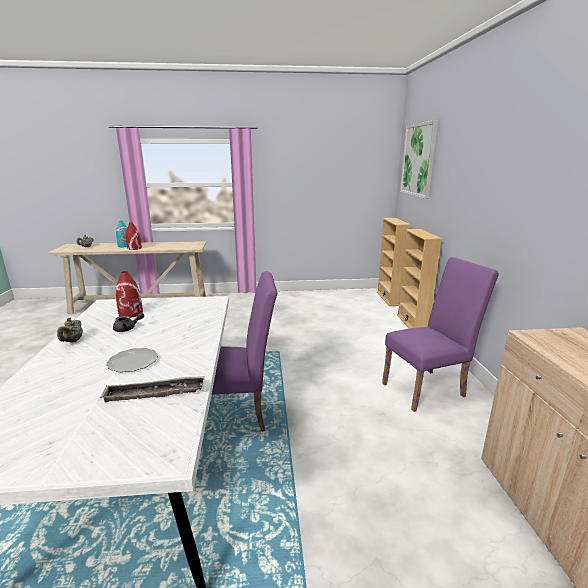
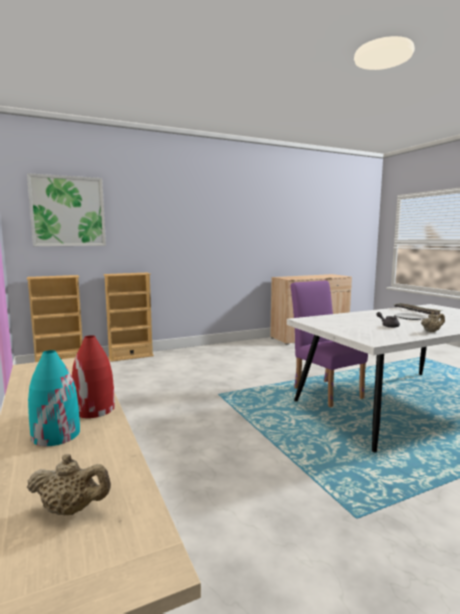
camera: 110 degrees left, 10 degrees down
red vase [116,271,143,318] -> none
purple chair [382,257,499,412] -> none

